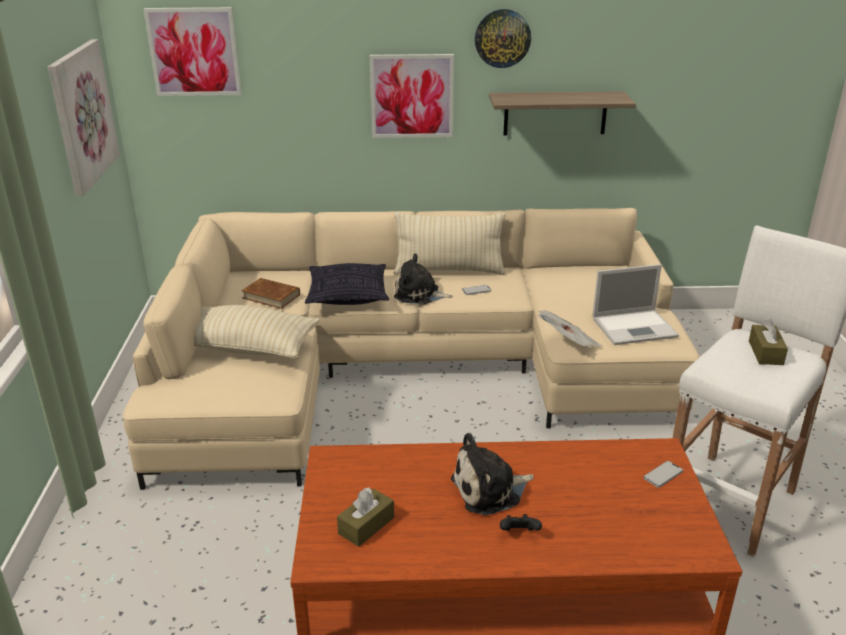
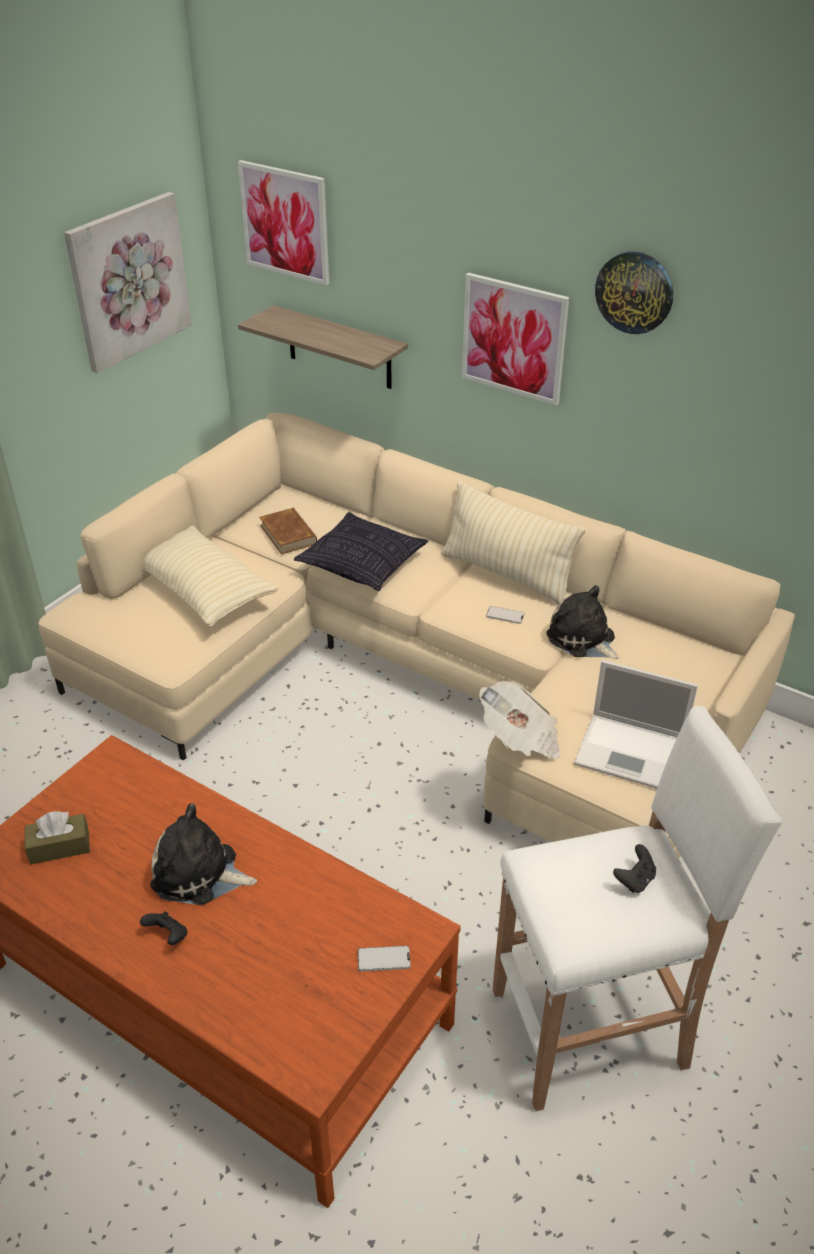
camera: 35 degrees right, 10 degrees up
plush toy [394,253,453,305] -> plush toy moved to [546,585,621,660]
shelf [489,91,636,135] -> shelf moved to [238,305,408,389]
brown tissue box [749,319,788,365] -> black game controller [613,844,656,893]

